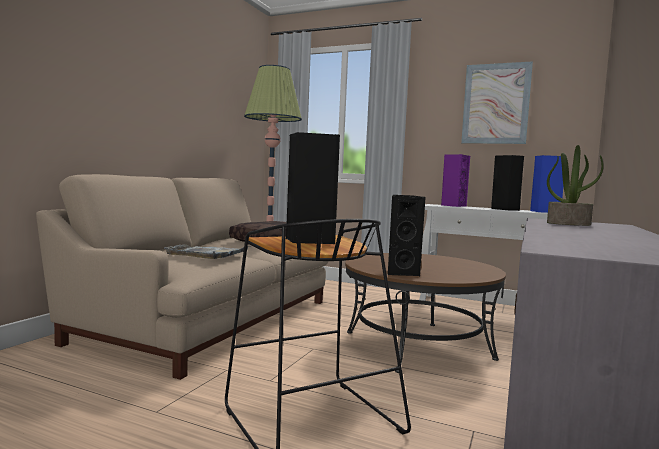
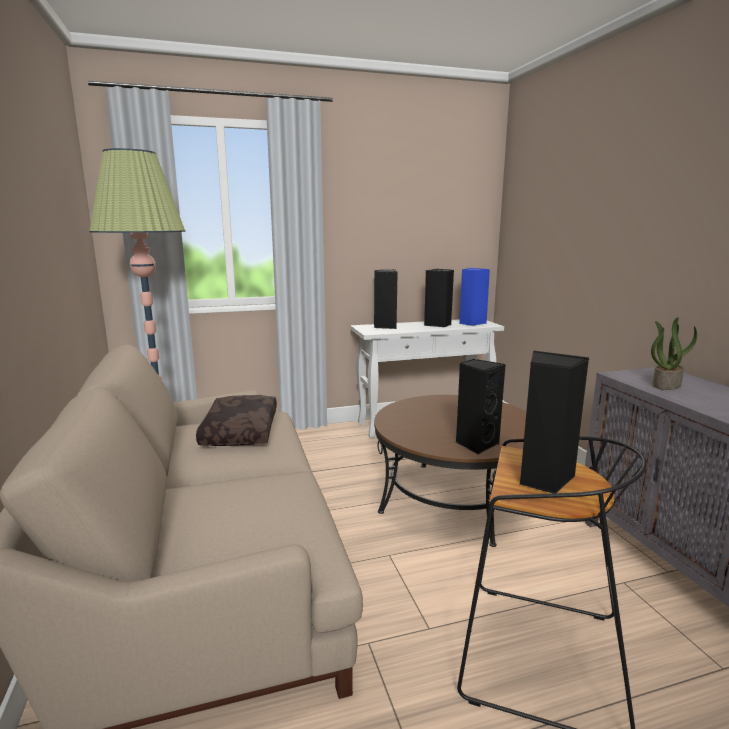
camera: 40 degrees left, 10 degrees up
grey tray [165,244,251,259] -> none
purple speaker [441,154,470,207] -> black speaker [374,270,398,329]
picture [461,61,533,144] -> none

